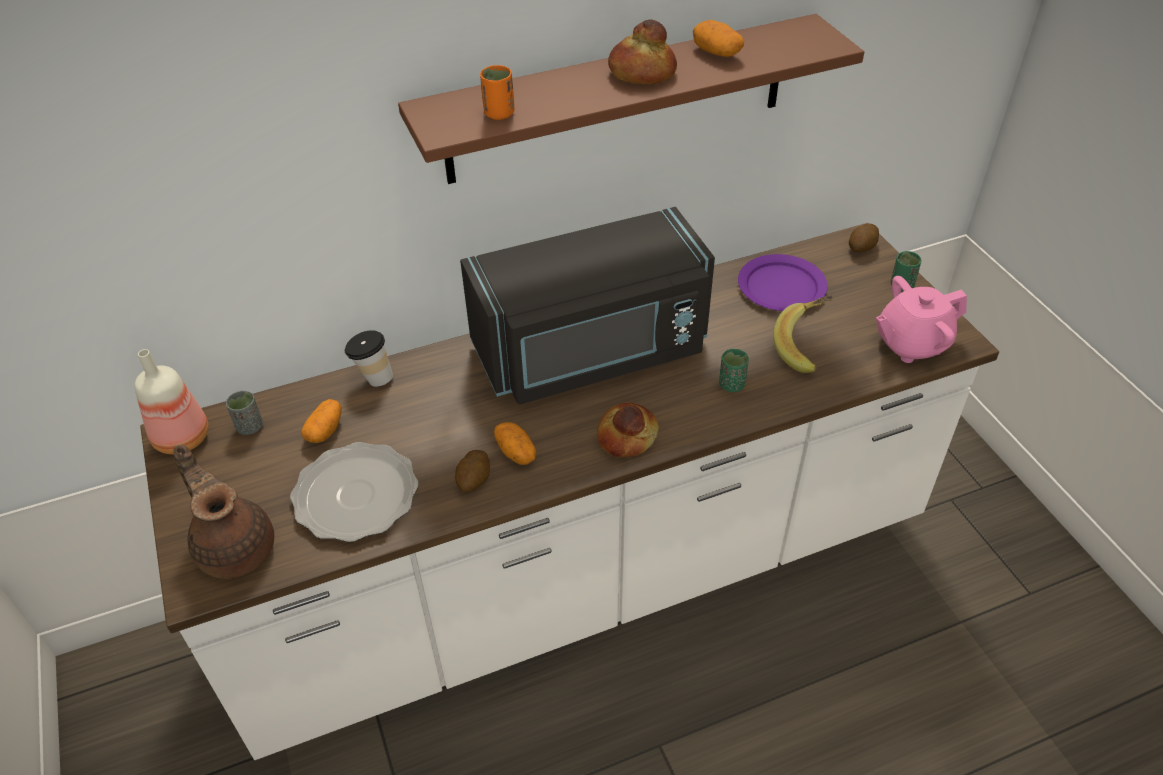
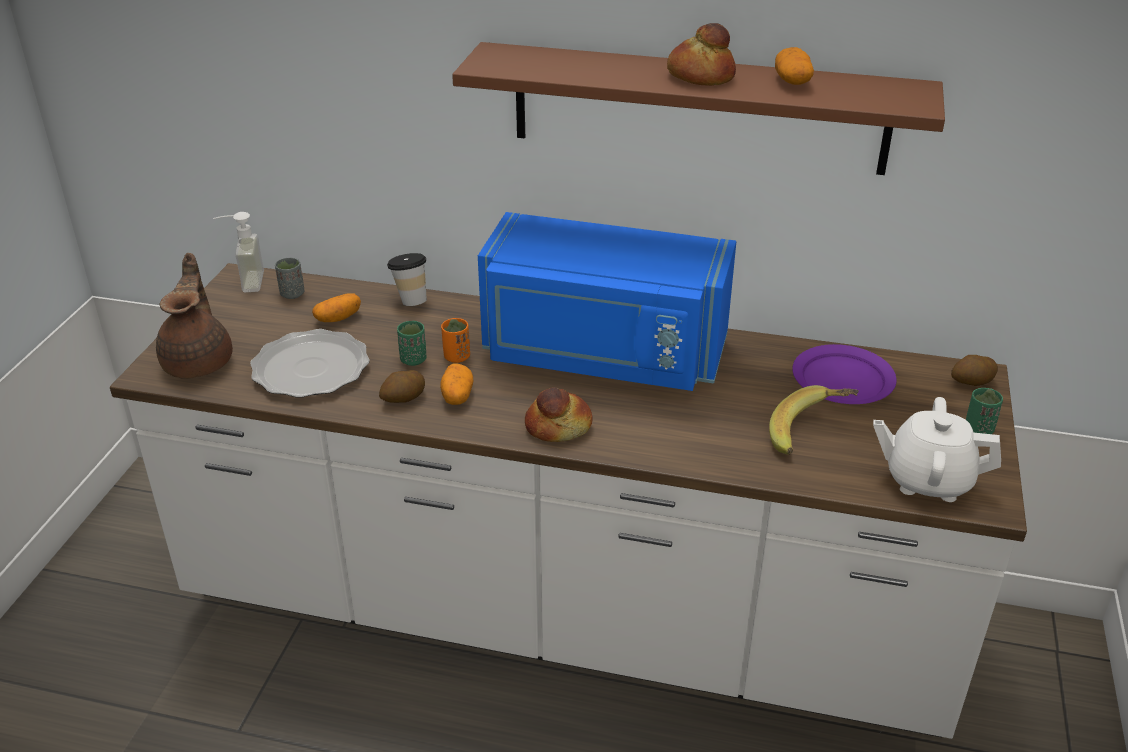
camera: 35 degrees right, 10 degrees down
bottle [134,349,209,454] -> soap dispenser [213,212,264,292]
black microwave [460,207,715,404] -> blue microwave [478,212,736,391]
orange cup [480,65,515,120] -> orange cup moved to [441,318,470,363]
green cup [719,349,749,392] -> green cup moved to [397,321,426,366]
pink teapot [876,276,967,363] -> white teapot [873,397,1001,502]

